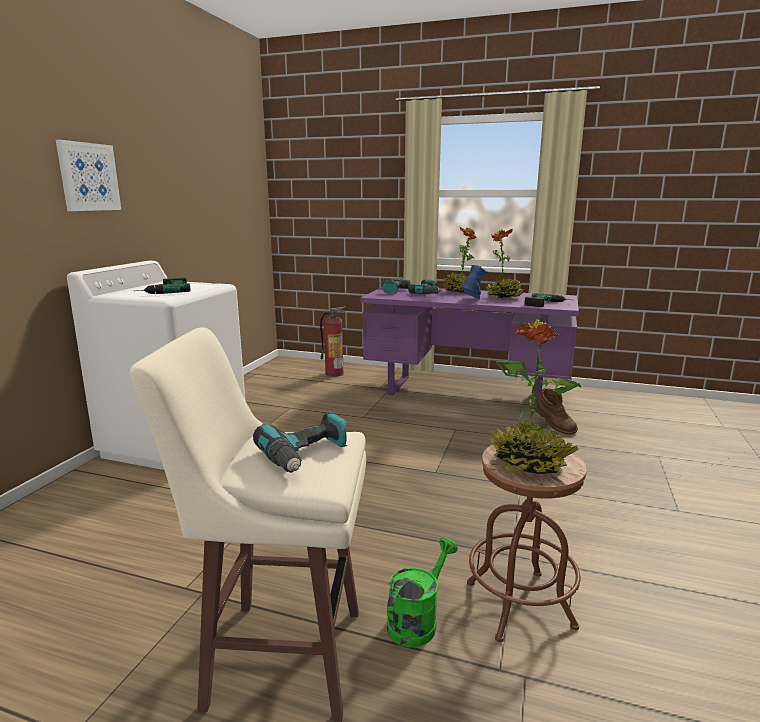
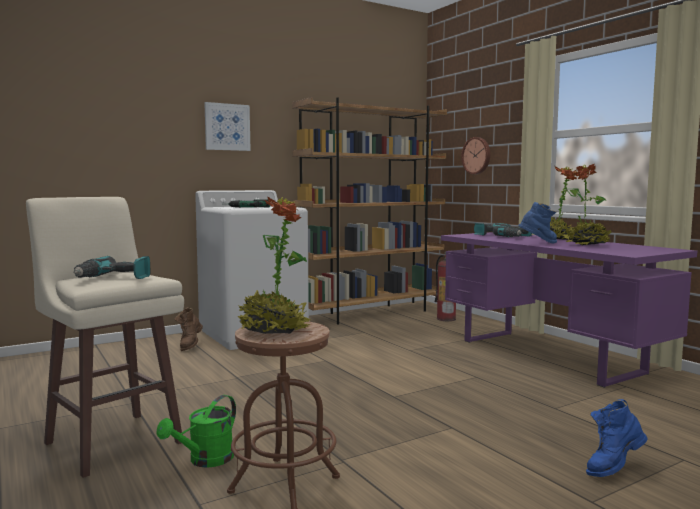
camera: 40 degrees right, 10 degrees down
green watering can [387,537,458,648] -> green watering can turned 135 degrees clockwise [157,395,236,468]
power drill [525,293,570,307] -> none
brown boot [535,388,578,435] -> brown boot moved to [174,307,203,351]
none -> brown bookcase [292,97,447,324]
none -> wall clock [461,137,490,174]
none -> blue boot [586,399,648,477]

